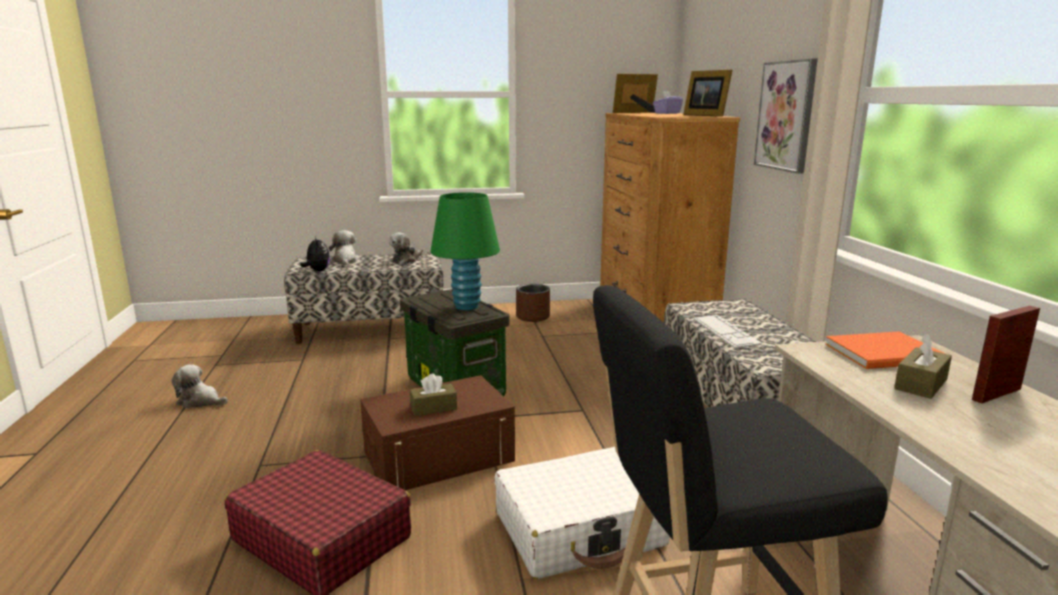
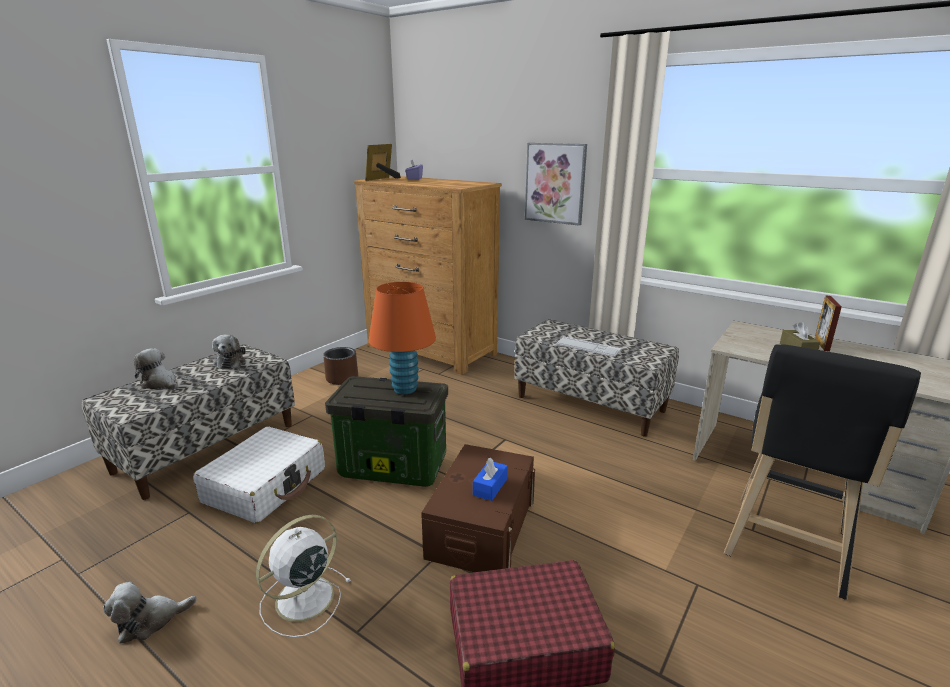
camera: 45 degrees left, 5 degrees up
plush toy [300,236,330,271] -> none
brown tissue box [410,373,457,416] -> blue tissue box [473,458,507,501]
green table lamp [430,192,500,310] -> orange table lamp [369,282,436,395]
white suitcase [495,447,670,579] -> white suitcase moved to [193,427,325,523]
picture frame [683,70,732,117] -> none
orange book [825,331,945,369] -> none
none -> white fan [256,515,351,638]

